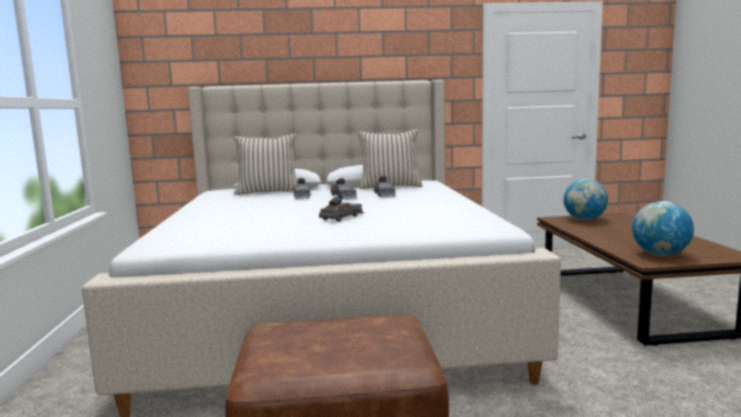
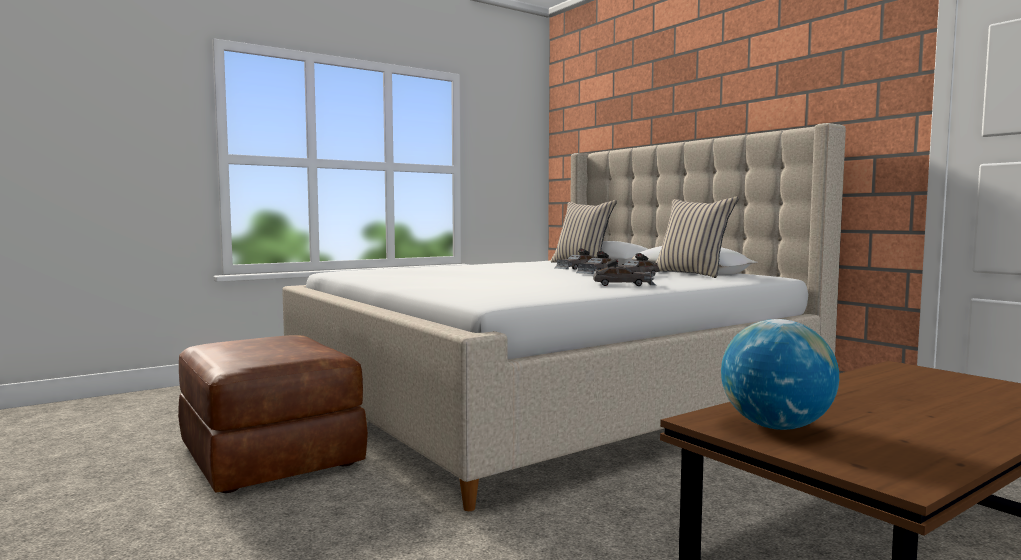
camera: 60 degrees right, 5 degrees down
grey toy car [319,197,364,221] -> grey toy car moved to [593,259,656,286]
globe [563,179,608,220] -> none

